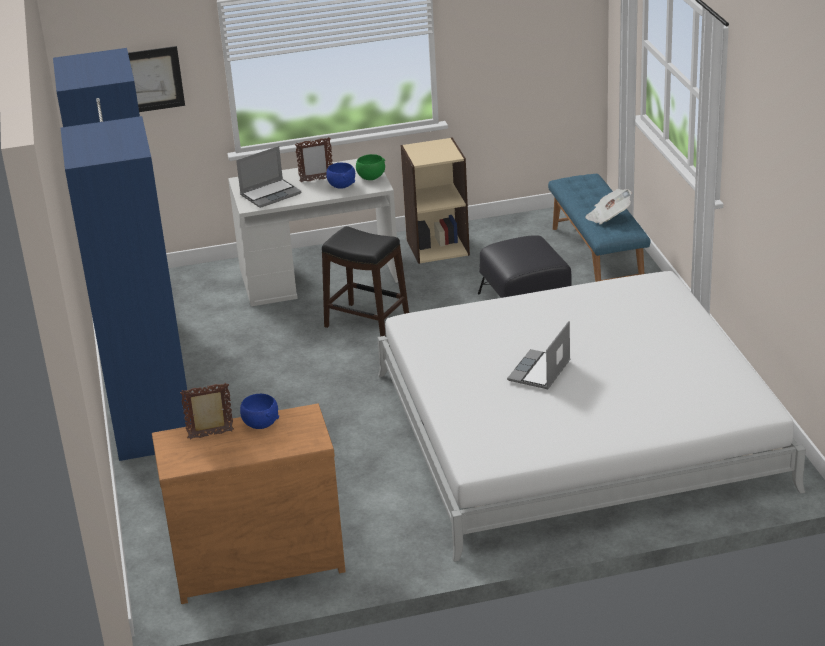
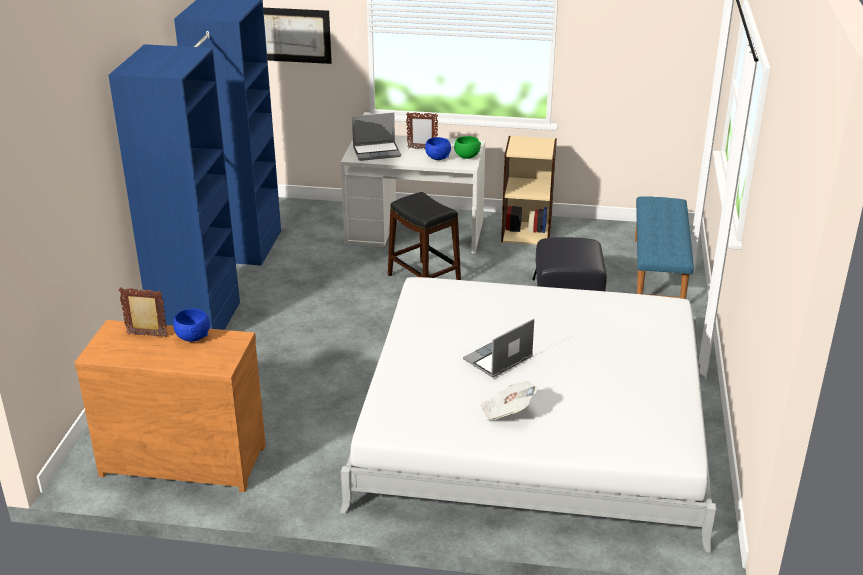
camera: 20 degrees right, 0 degrees up
newspaper [585,189,632,224] -> newspaper moved to [481,381,537,421]

